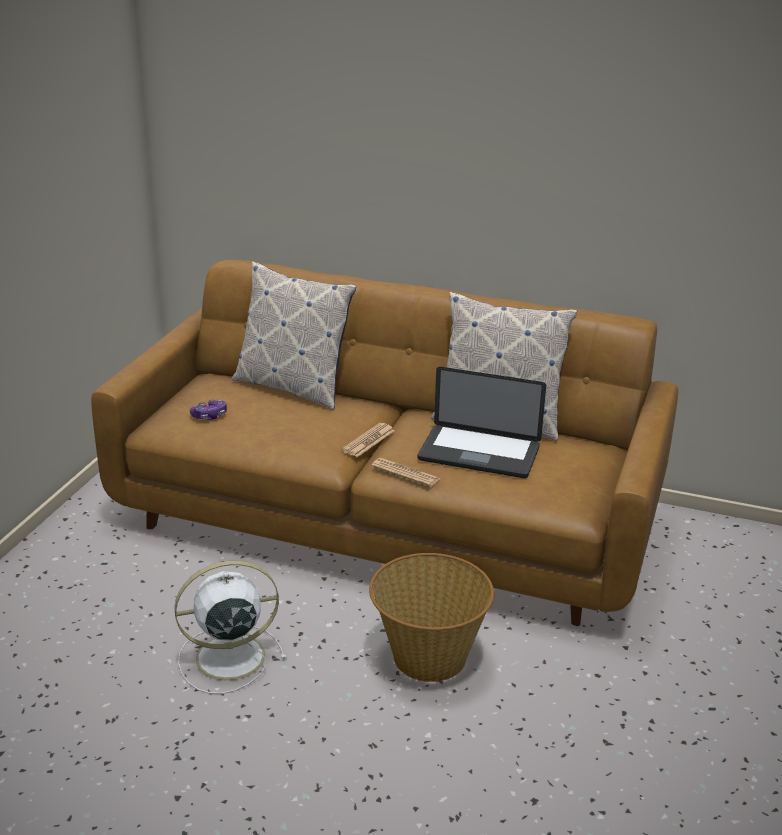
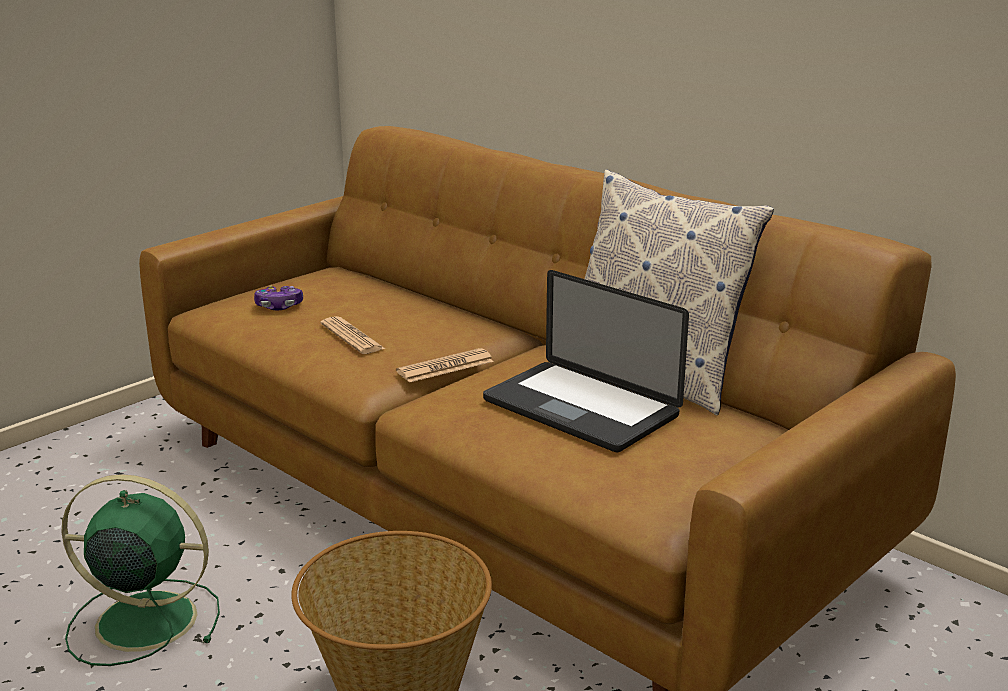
camera: 25 degrees right, 5 degrees down
white fan [174,561,286,694] -> green fan [61,474,220,666]
pillow [232,261,356,410] -> none
newspaper [371,458,441,487] -> newspaper moved to [320,316,385,354]

